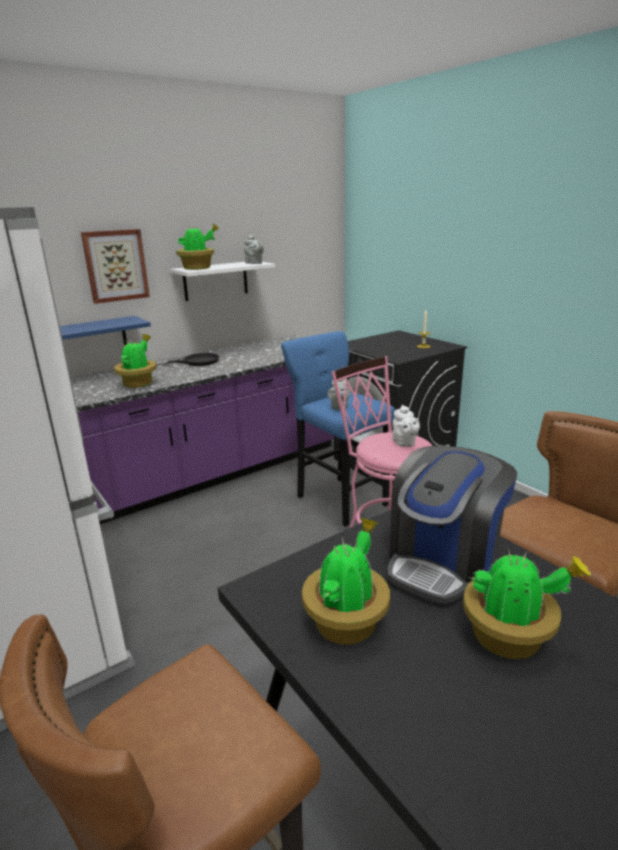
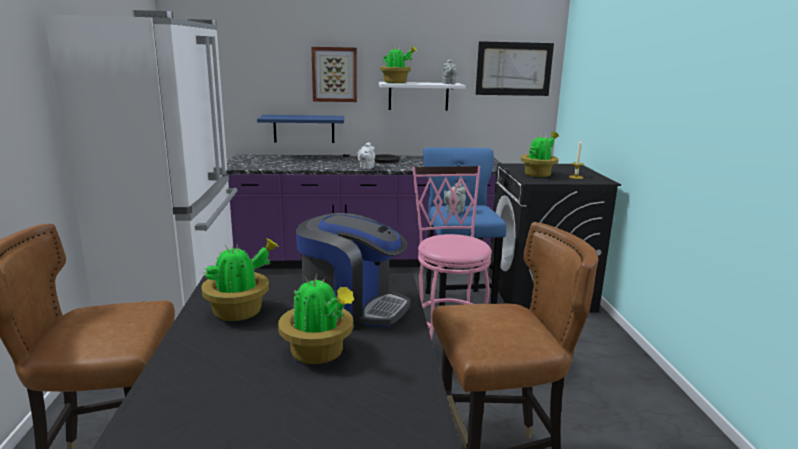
camera: 30 degrees right, 5 degrees down
potted plant [114,334,157,388] -> potted plant moved to [521,132,559,177]
coffee machine [388,446,517,604] -> coffee machine turned 135 degrees counterclockwise [296,213,410,331]
white teapot [392,405,420,447] -> white teapot moved to [357,143,375,169]
none -> picture [476,41,554,96]

